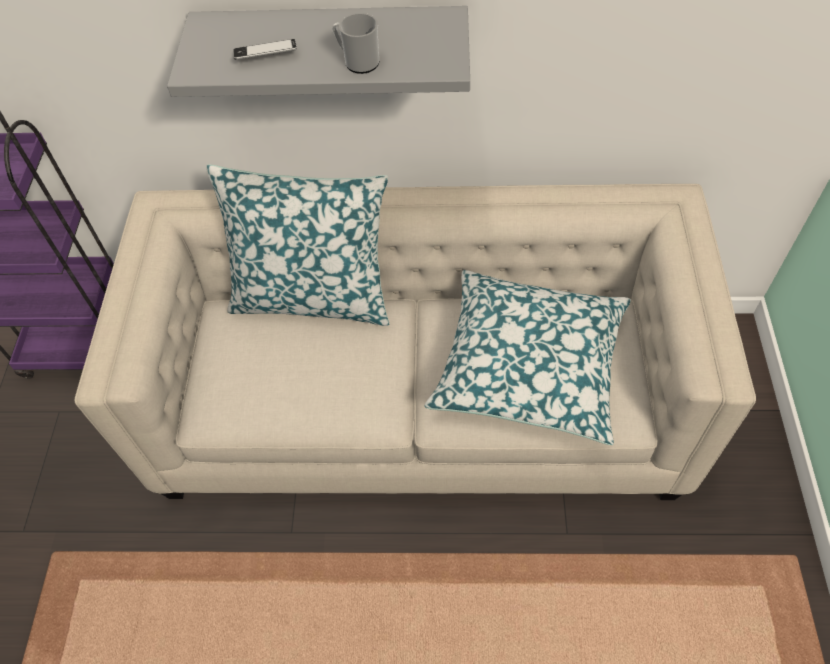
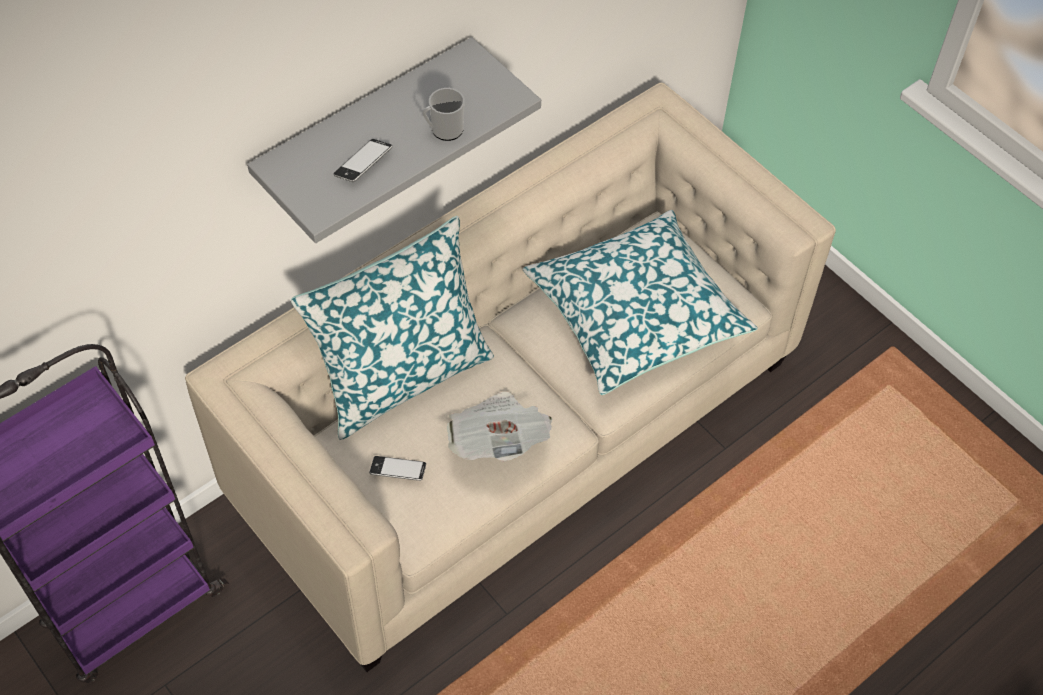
camera: 45 degrees left, 0 degrees up
none -> phone [369,456,426,481]
none -> newspaper [447,392,553,462]

